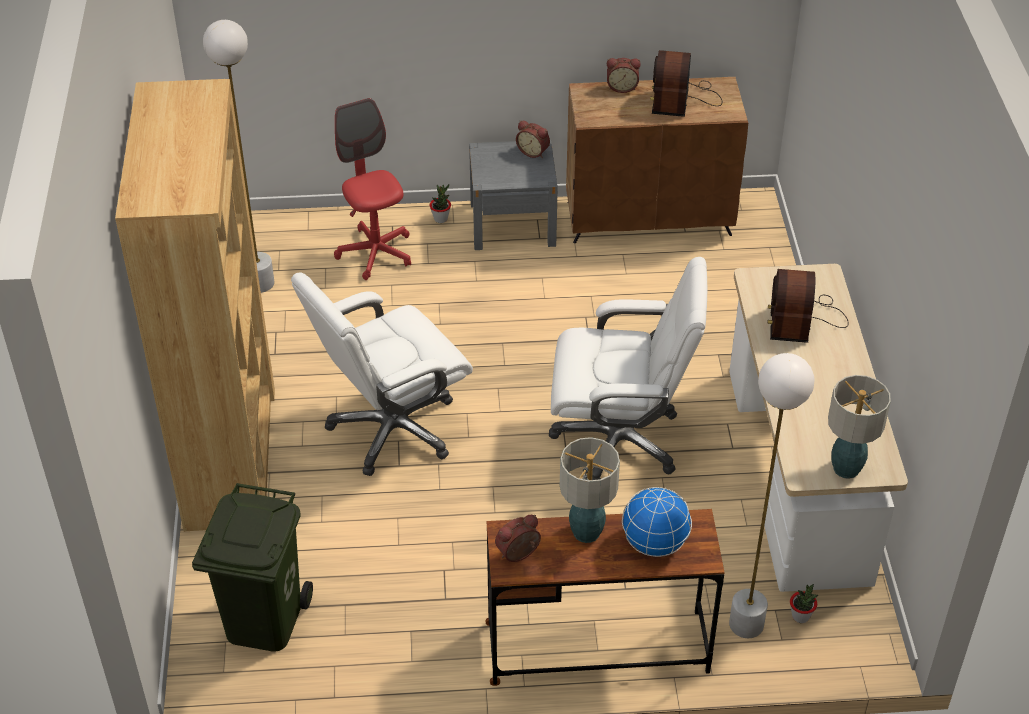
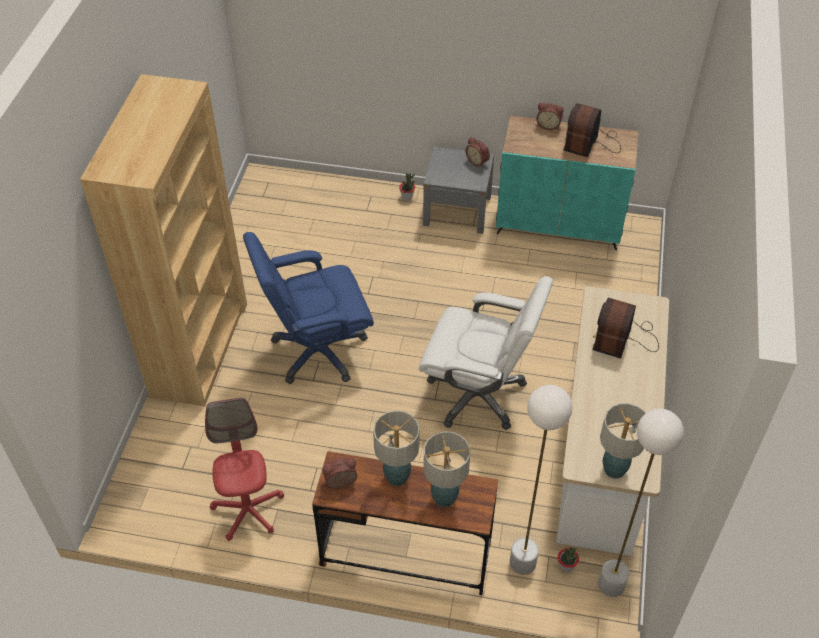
camera: 15 degrees right, 5 degrees up
green trash can [192,483,313,652] -> none
white floor lamp [203,20,275,293] -> white floor lamp moved to [598,409,684,597]
white office chair [291,273,473,476] -> blue office chair [243,232,374,384]
red office chair [334,98,411,280] -> red office chair moved to [205,397,284,541]
brown cabinet [566,77,748,243] -> turquoise cabinet [496,116,639,250]
globe [622,487,692,557] -> table lamp [423,432,470,507]

